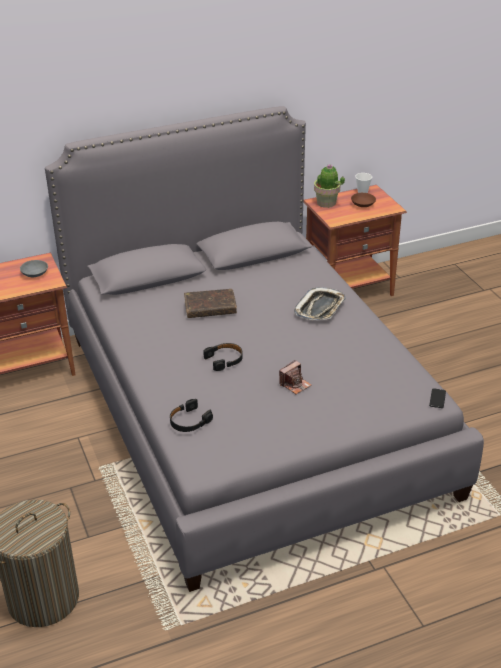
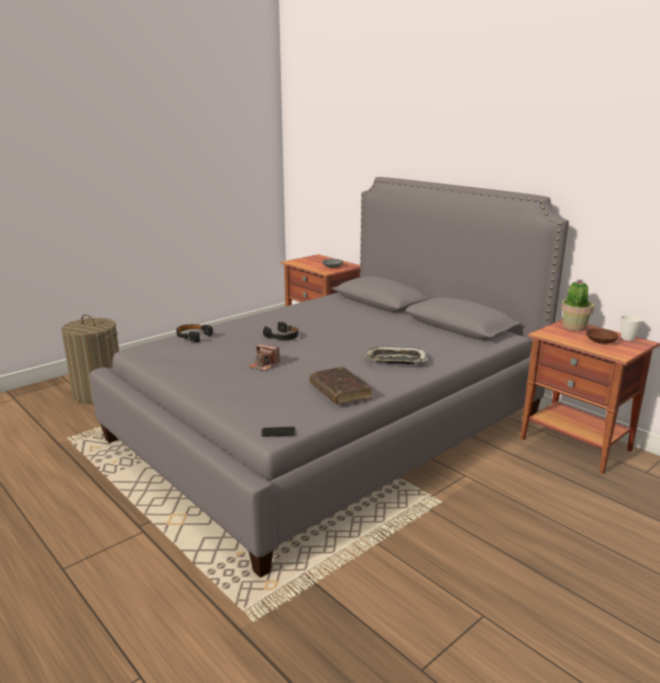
camera: 70 degrees right, 15 degrees down
brown book [184,289,237,318] -> brown book moved to [309,367,372,405]

